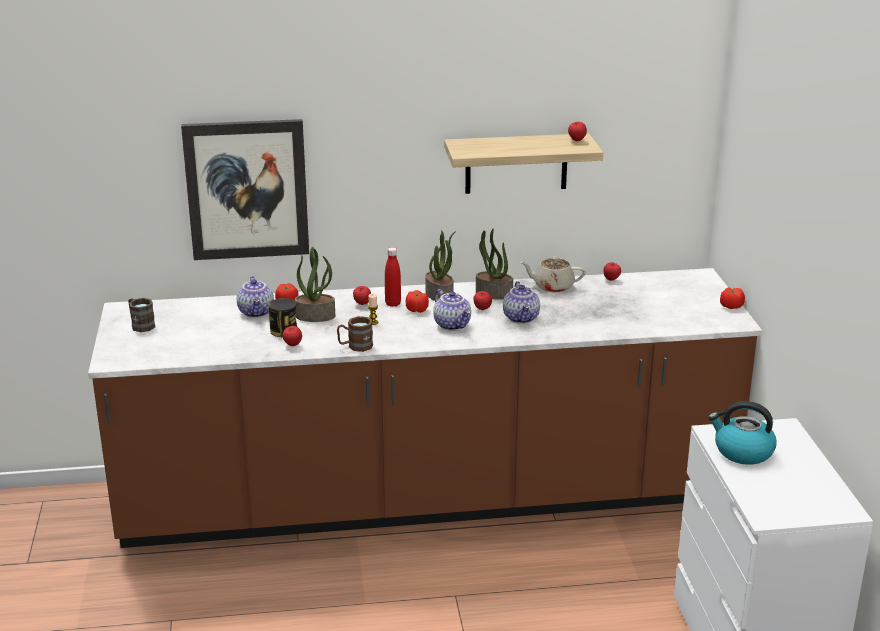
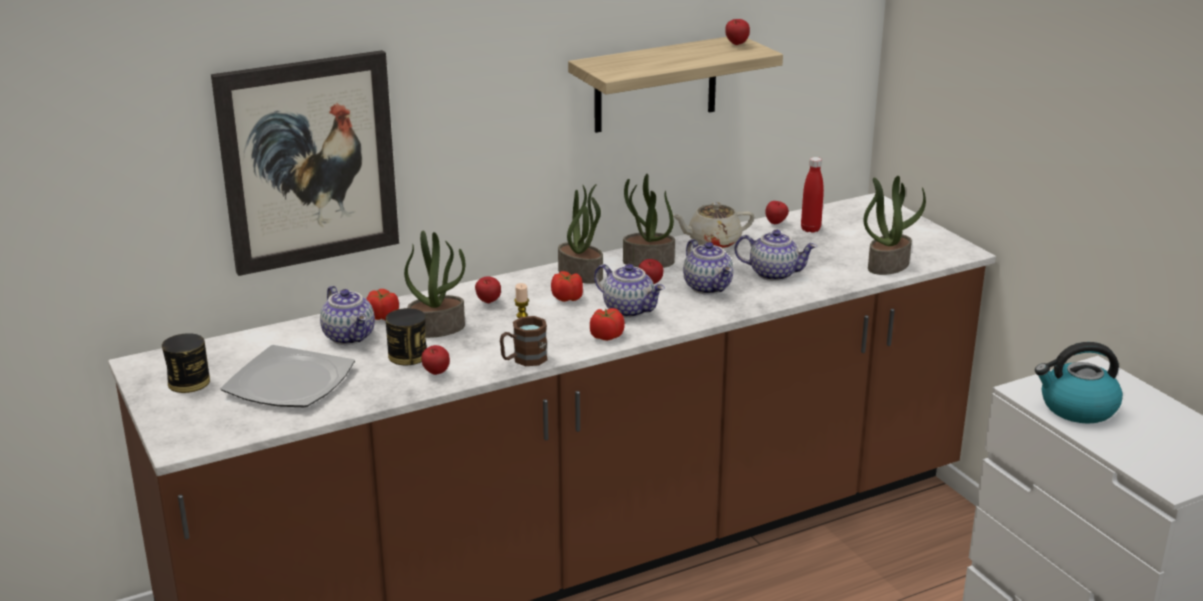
camera: 20 degrees left, 0 degrees up
brown mug [129,298,155,332] -> can [162,333,210,393]
red bottle [385,247,401,307] -> red bottle moved to [801,157,824,233]
tomato [720,287,745,309] -> tomato moved to [590,308,625,341]
none -> plate [220,345,355,407]
none -> teapot [734,229,817,281]
none -> potted plant [864,176,926,275]

